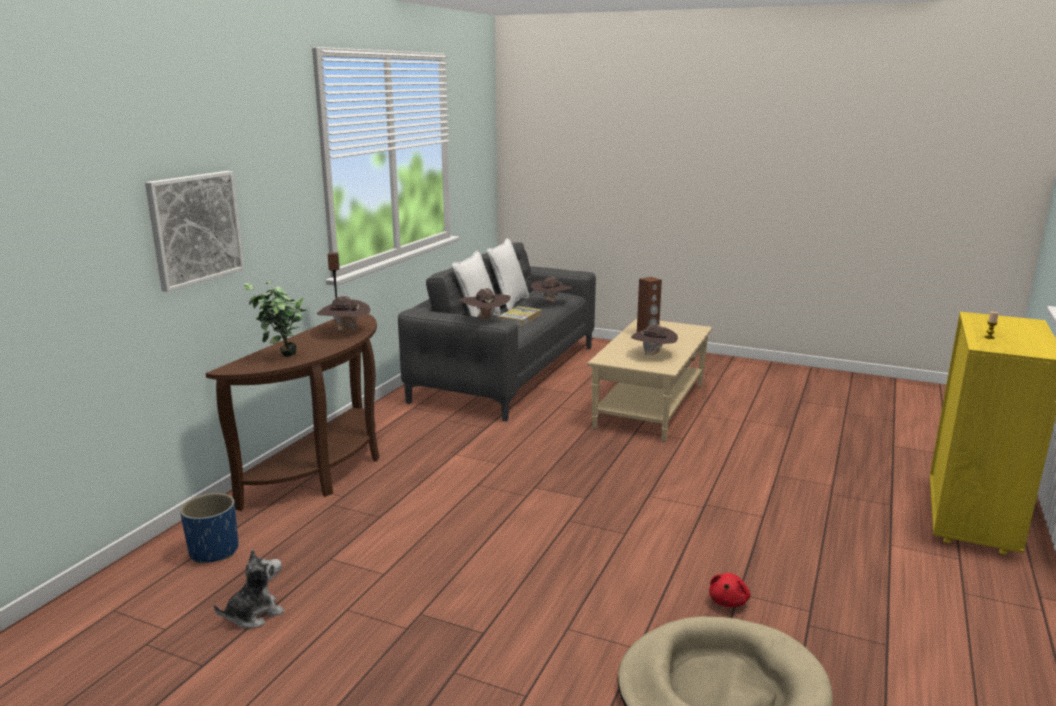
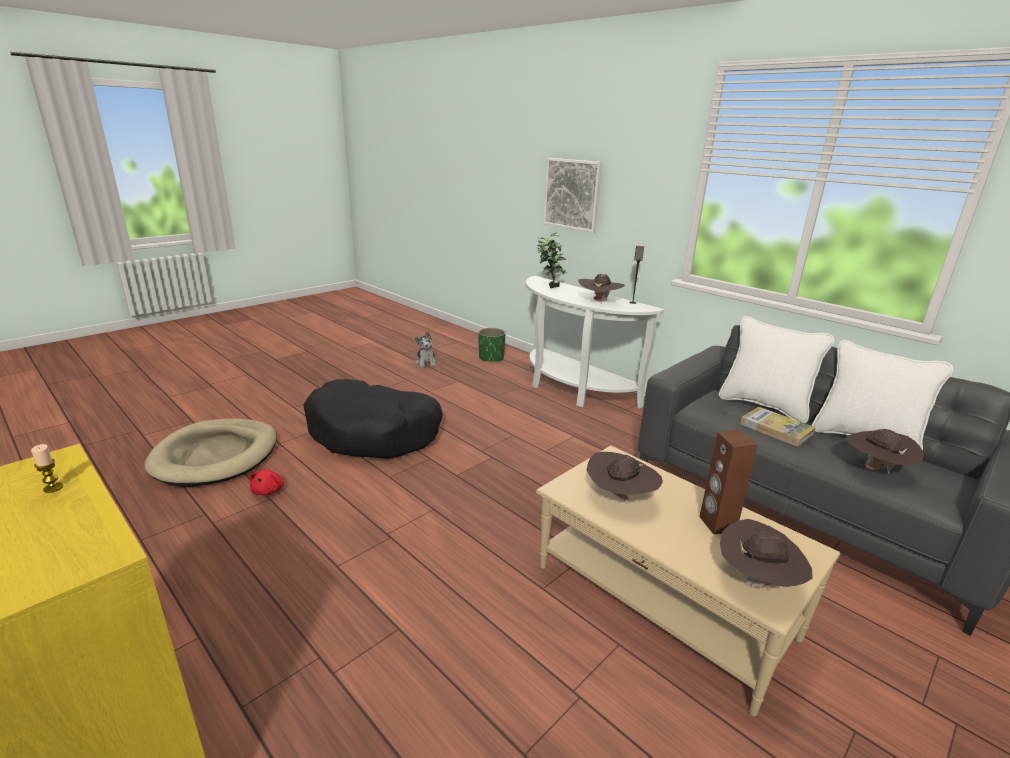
camera: 110 degrees right, 5 degrees up
blue planter [180,493,239,563] -> green planter [478,328,506,362]
brown console table [206,314,379,511] -> white console table [526,276,665,408]
brown hat [460,288,511,320] -> brown hat moved to [720,519,813,588]
red plush toy [709,573,750,607] -> red plush toy turned 135 degrees counterclockwise [249,469,284,496]
none -> black dog bed [303,379,443,459]

